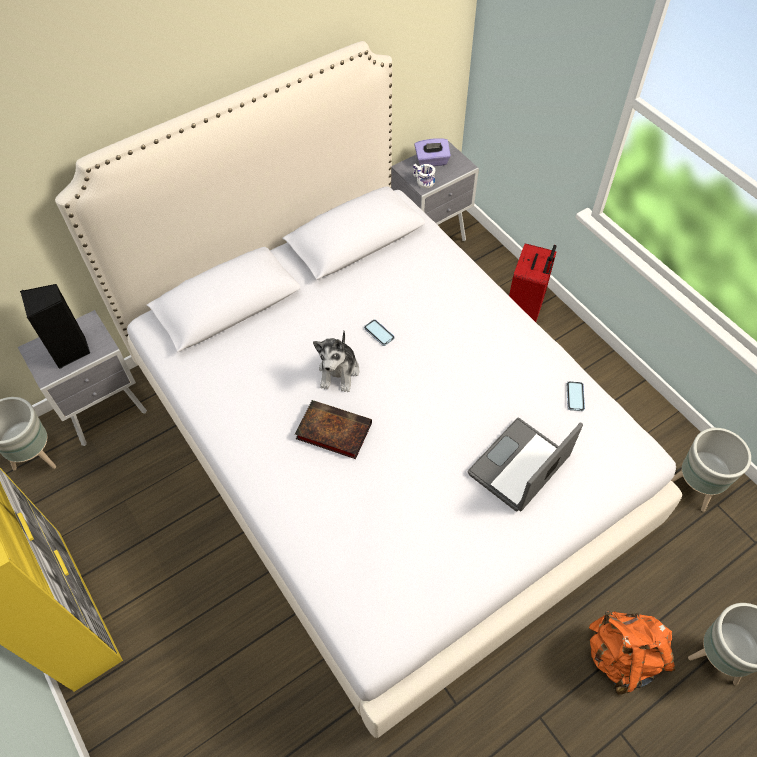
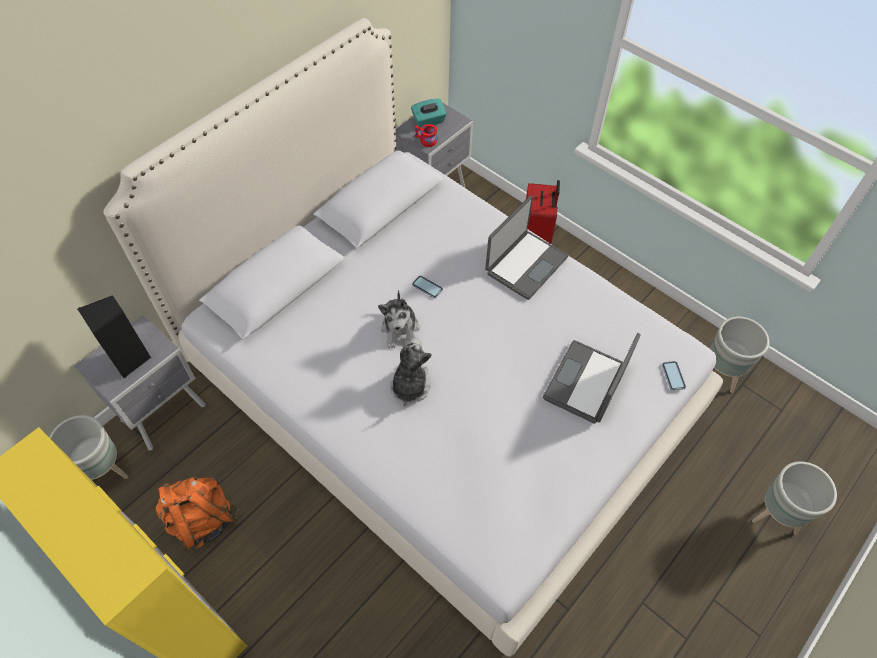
camera: 15 degrees left, 0 degrees up
book [295,400,372,459] -> plush toy [390,338,432,406]
white mug [413,164,435,188] -> red mug [415,124,437,147]
purple tissue box [414,138,451,166] -> turquoise tissue box [411,99,447,128]
phone [567,381,585,411] -> phone moved to [662,361,686,391]
orange backpack [589,611,675,695] -> orange backpack moved to [156,477,238,551]
none -> laptop [485,195,568,300]

